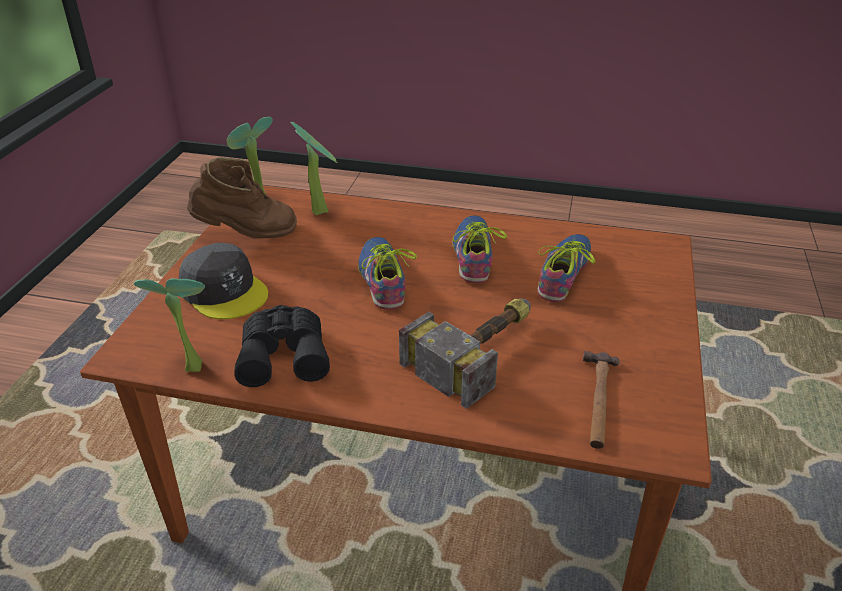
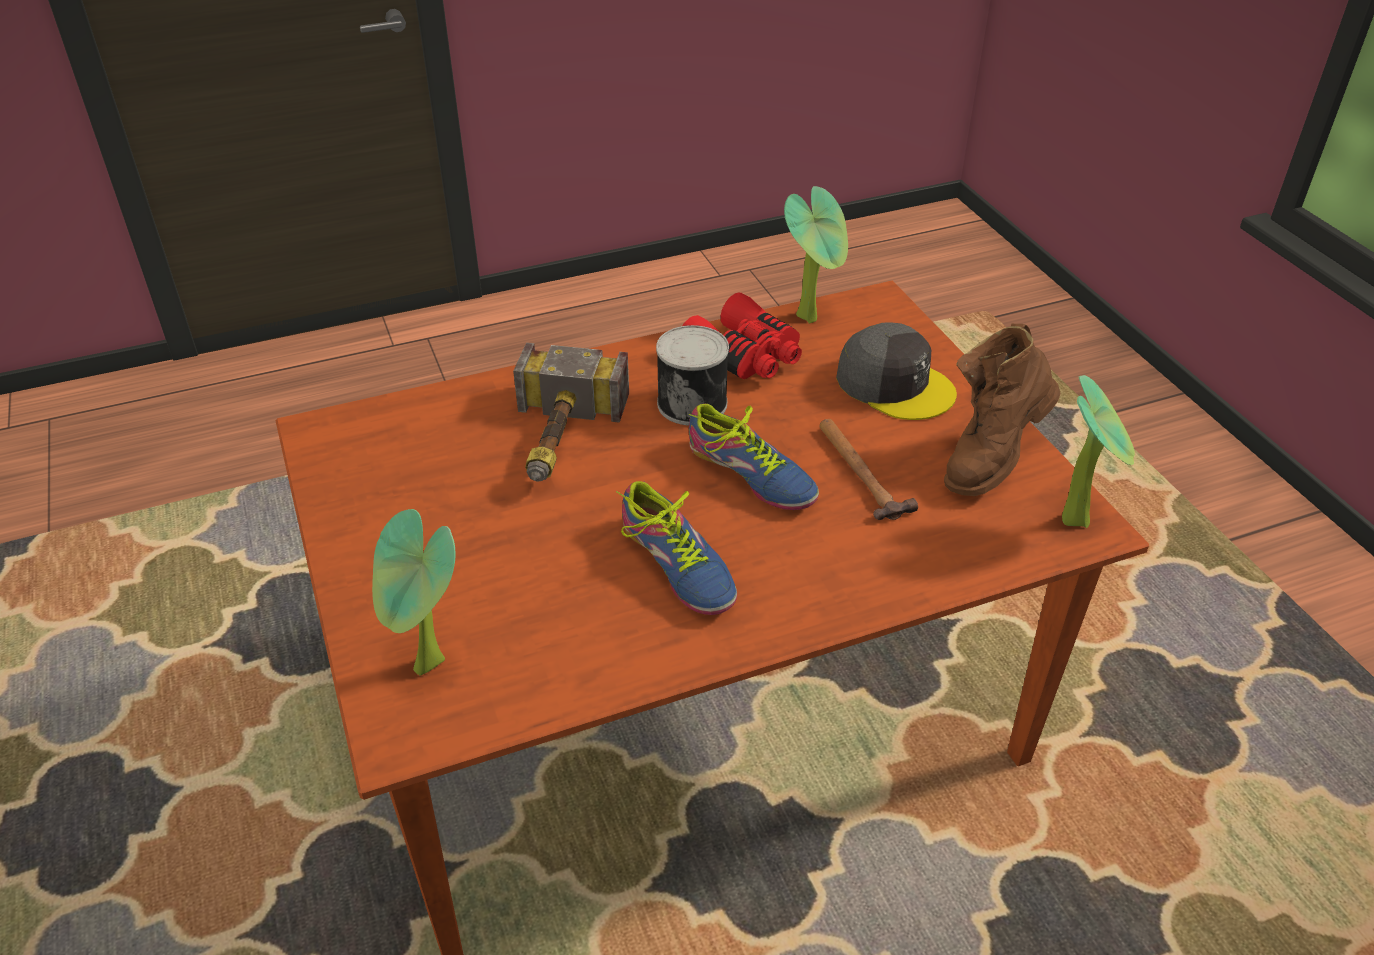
camera: 145 degrees right, 5 degrees up
grey cap [178,243,268,319] -> grey cap turned 150 degrees counterclockwise [836,323,957,420]
black binoculars [234,305,330,387] -> red binoculars [682,293,802,379]
potted plant [290,122,338,215] -> potted plant moved to [372,509,455,676]
shoe [538,234,596,302] -> none
hammer [583,351,620,449] -> hammer moved to [819,419,918,520]
none -> can [656,325,729,425]

